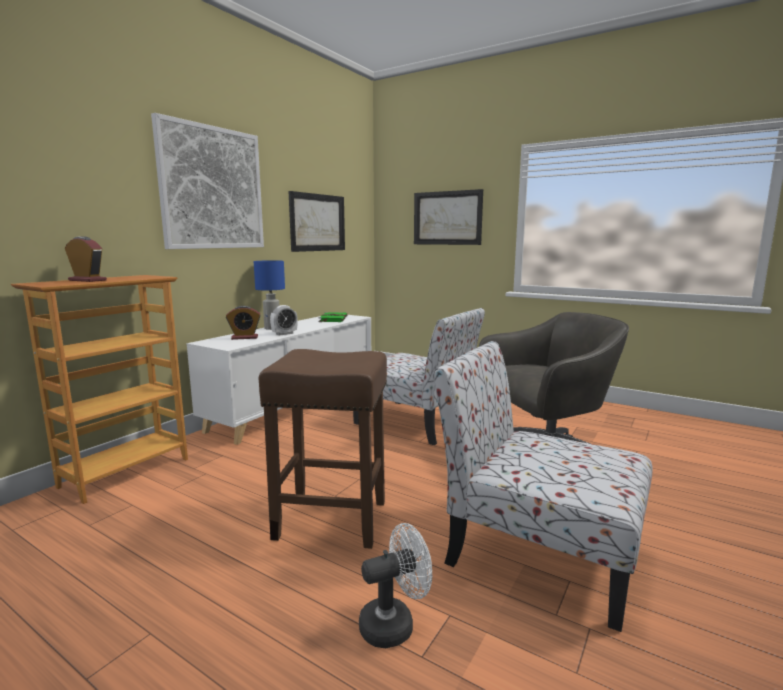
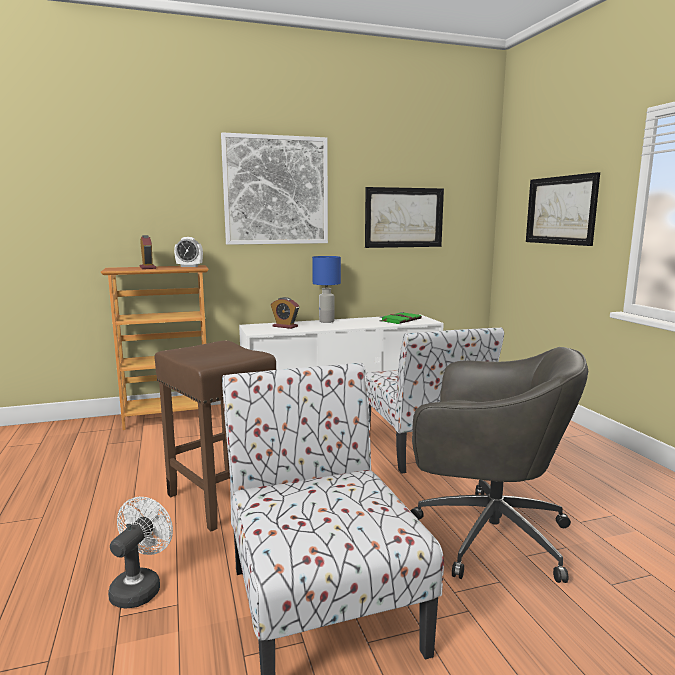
camera: 40 degrees right, 0 degrees up
alarm clock [270,305,298,336] -> alarm clock moved to [174,237,203,267]
white fan [359,523,432,648] -> white fan turned 90 degrees counterclockwise [108,497,173,608]

